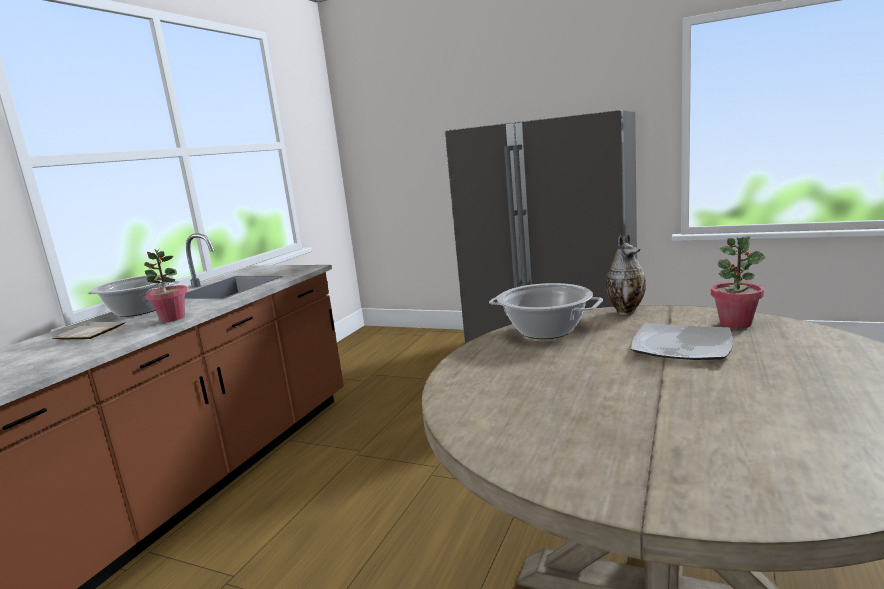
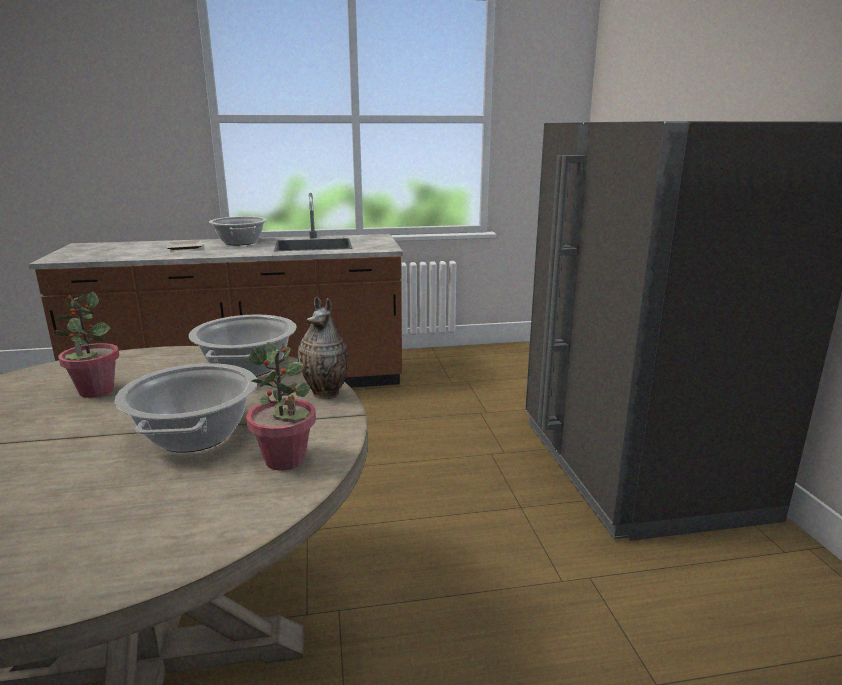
camera: 55 degrees right, 5 degrees up
potted plant [144,249,187,322] -> potted plant moved to [54,292,119,398]
plate [631,323,733,360] -> cooking pot [115,363,257,453]

